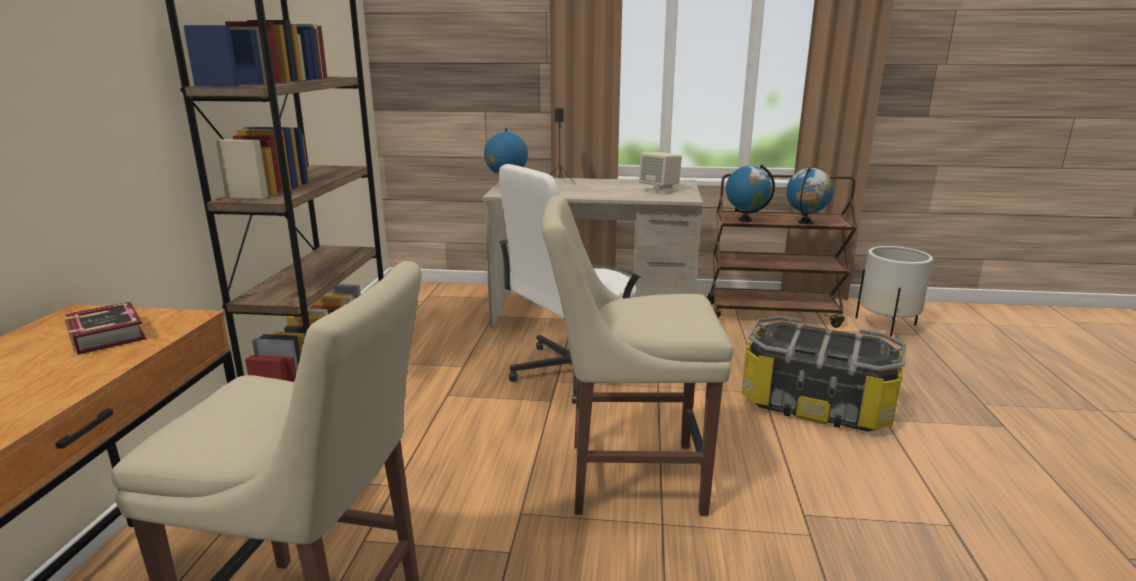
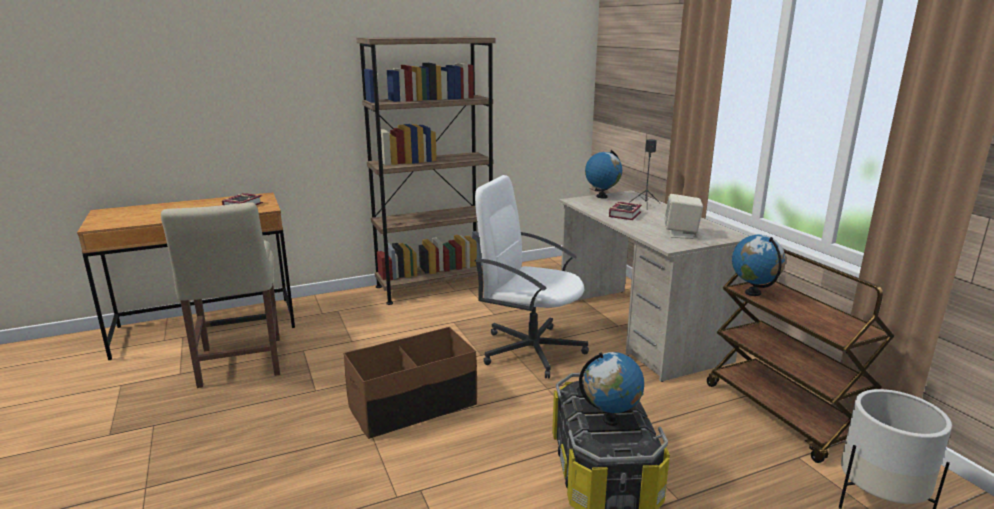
camera: 60 degrees right, 0 degrees up
beige chair [542,196,733,516] -> brown storage box [344,327,477,439]
globe [786,168,834,225] -> globe moved to [579,352,644,426]
none -> book [609,202,642,220]

